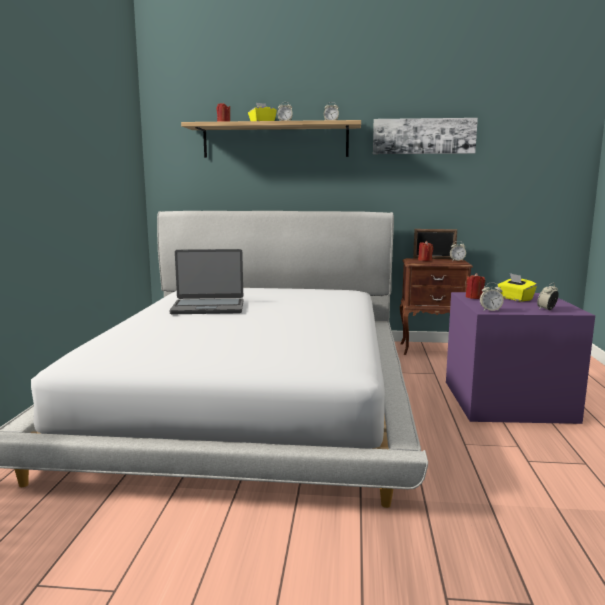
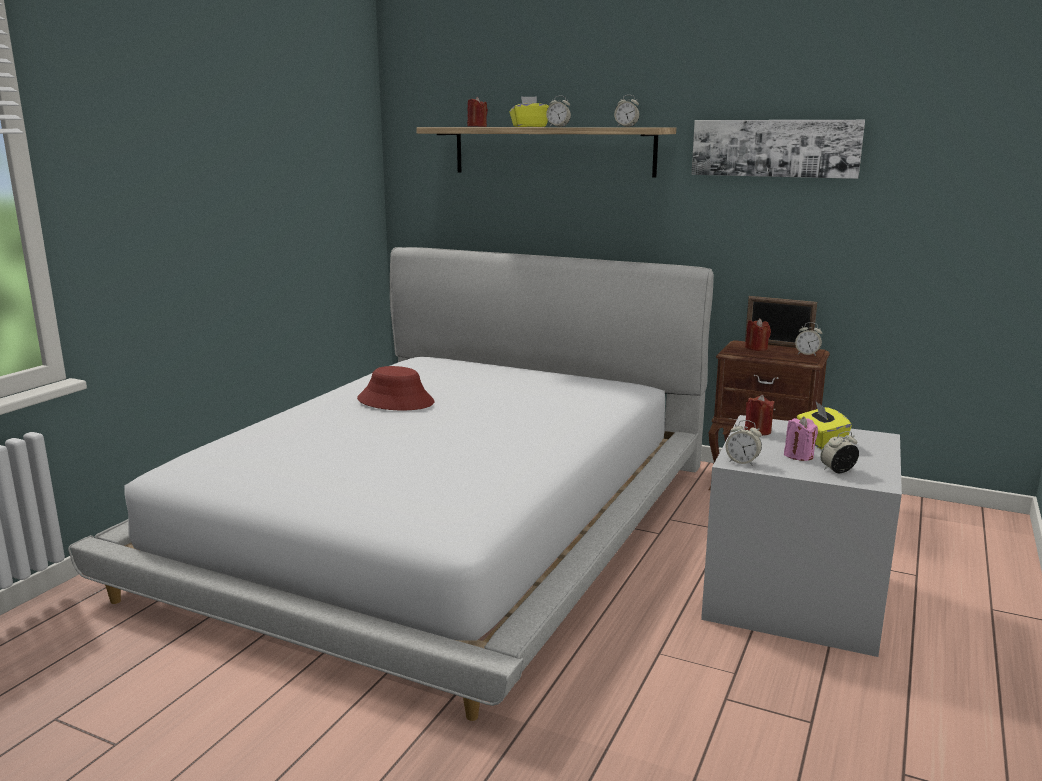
camera: 20 degrees right, 5 degrees up
laptop [169,249,243,314] -> red hat [357,366,434,410]
purple storage box [446,292,595,424] -> grey storage box [701,415,902,657]
none -> pink candle [784,416,818,461]

